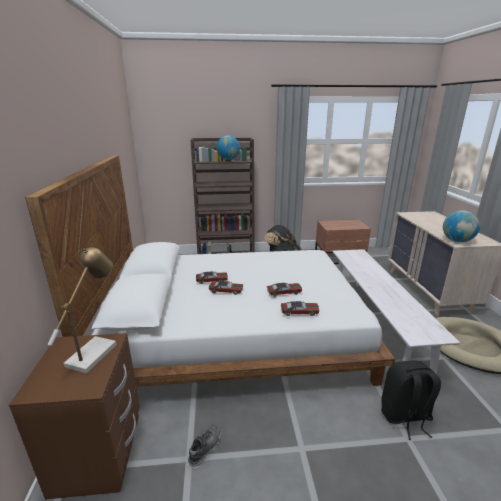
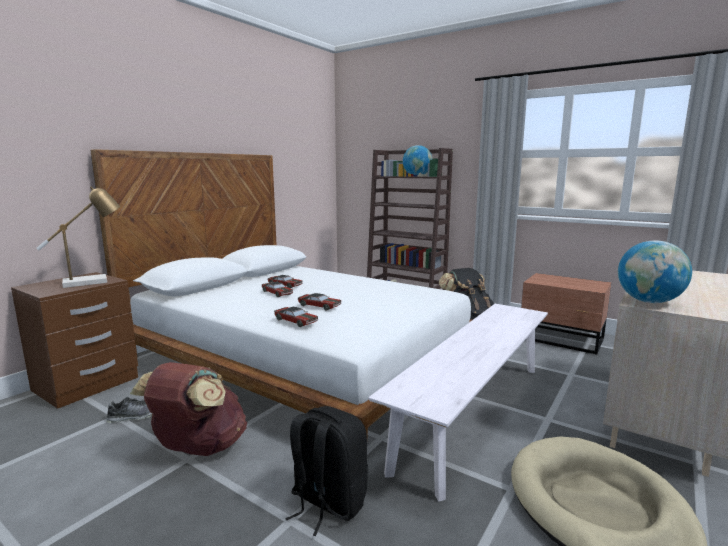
camera: 40 degrees right, 10 degrees down
none -> brown backpack [130,362,247,456]

